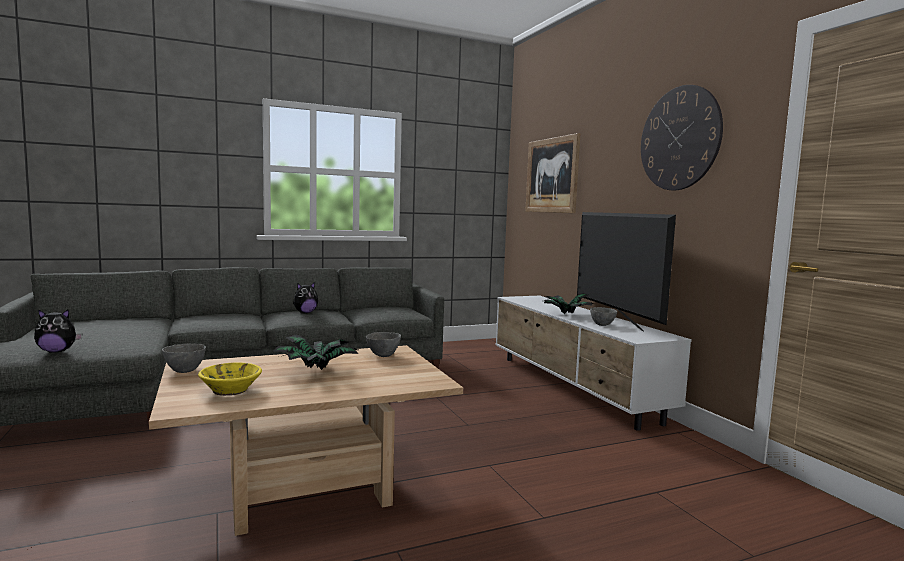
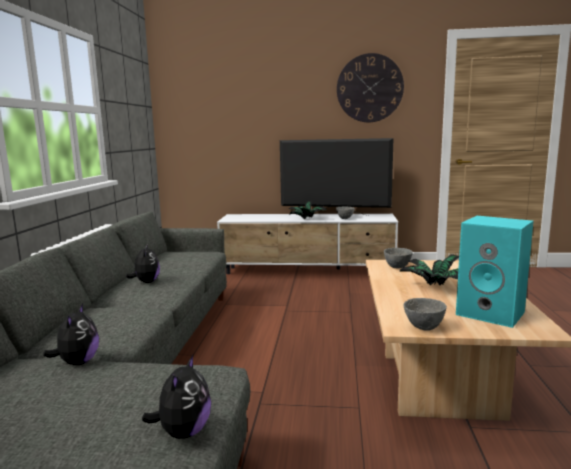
camera: 60 degrees left, 5 degrees up
yellow bowl [198,362,262,396] -> turquoise speaker [456,216,533,328]
picture [525,133,581,213] -> none
none -> plush toy [43,304,99,365]

